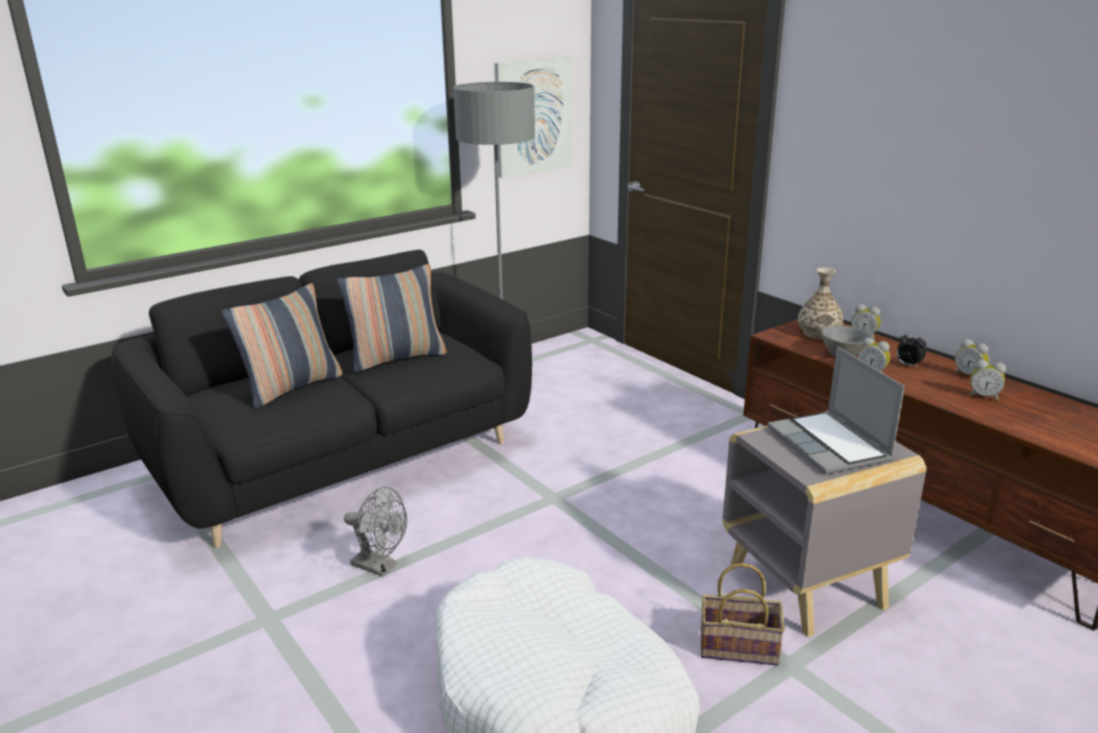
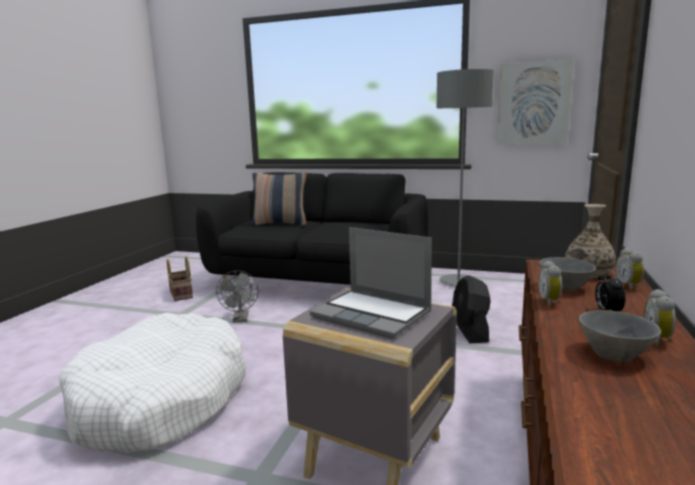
camera: 55 degrees right, 10 degrees down
pillow [337,264,446,372] -> none
basket [701,563,785,665] -> basket moved to [167,256,193,301]
laptop [768,347,905,474] -> laptop turned 90 degrees counterclockwise [310,227,432,339]
alarm clock [969,360,1006,401] -> grey bowl [579,310,661,362]
none -> black fan [452,275,490,343]

